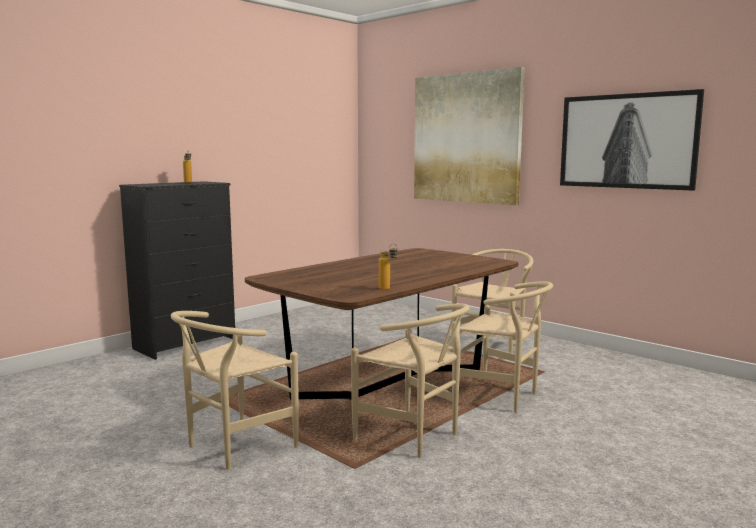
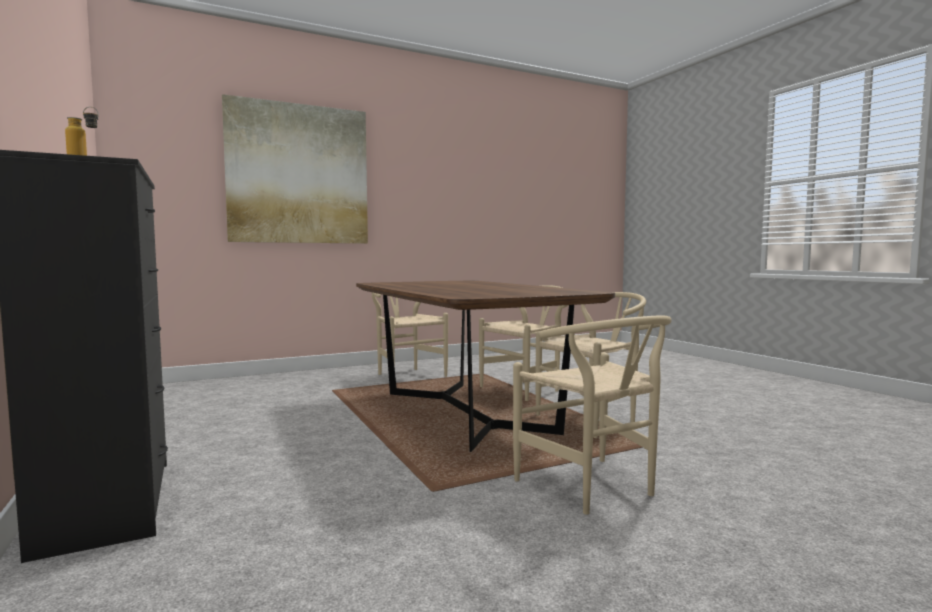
camera: 70 degrees left, 5 degrees down
bottle [379,244,398,290] -> none
picture [560,89,704,191] -> none

